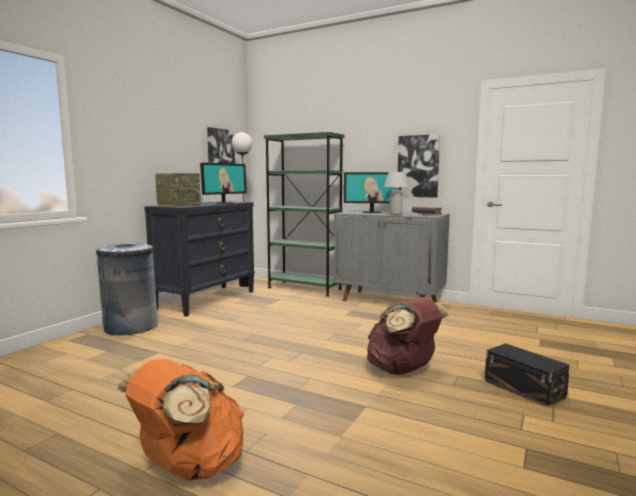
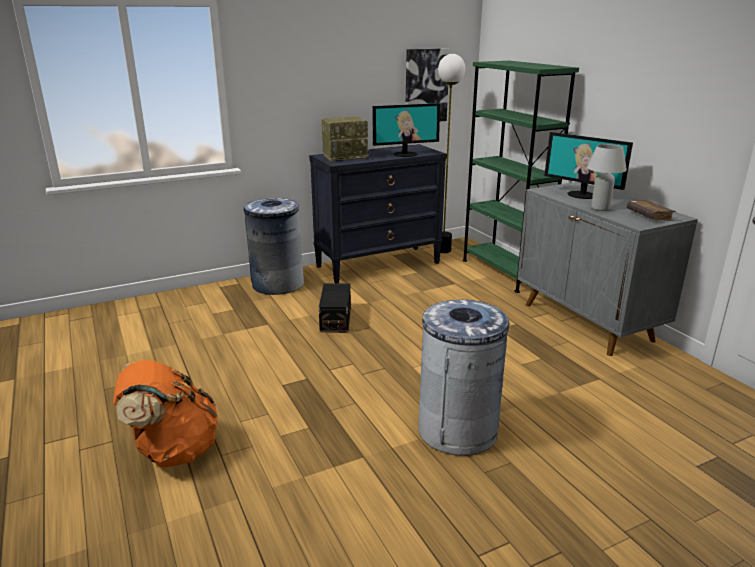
camera: 35 degrees right, 15 degrees up
brown backpack [367,297,449,375] -> grey trash can [418,300,510,456]
picture [398,134,440,198] -> none
black storage box [485,343,570,408] -> black storage box moved to [319,284,351,333]

